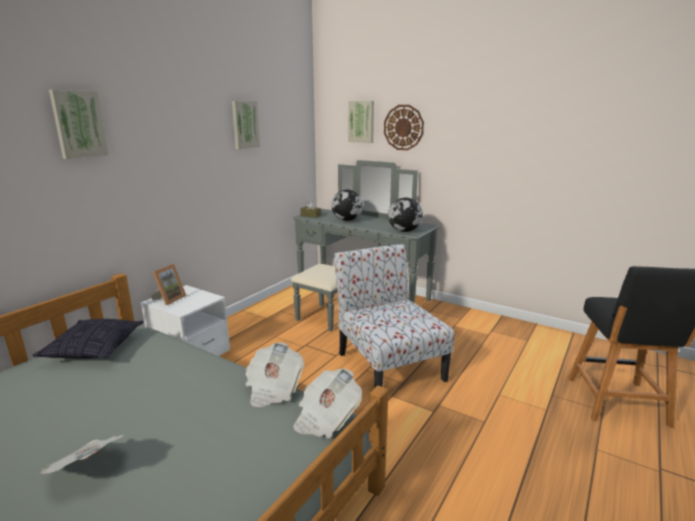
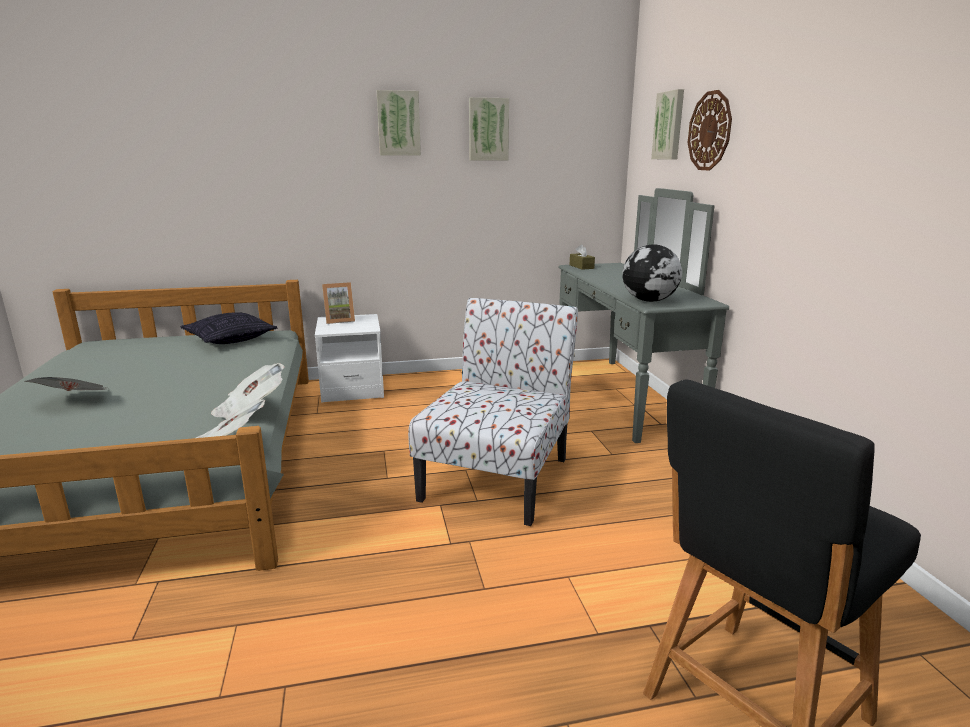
camera: 45 degrees right, 0 degrees up
picture [49,90,108,159] -> picture moved to [377,90,421,156]
globe [331,190,363,221] -> none

